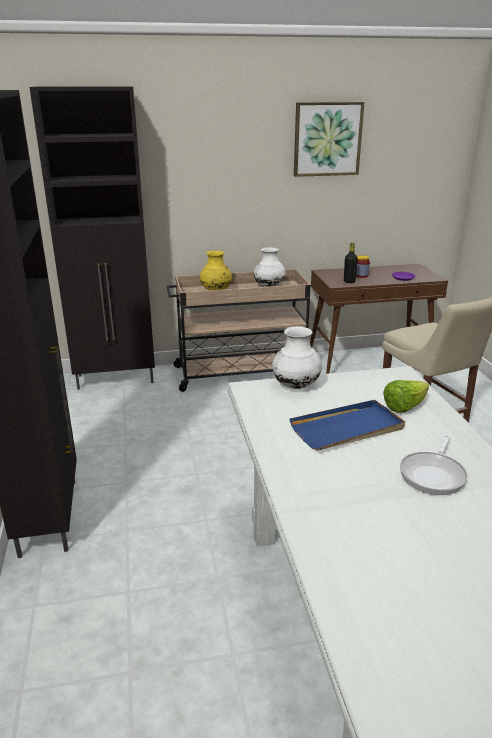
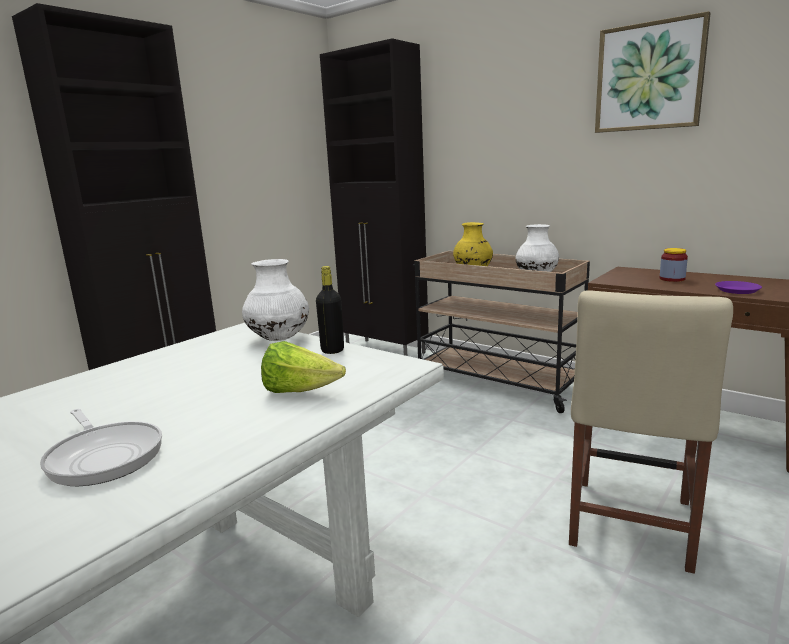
camera: 50 degrees right, 10 degrees down
blue tray [290,400,405,451] -> none
black bottle [344,242,358,283] -> black bottle moved to [316,266,344,354]
frying pan [400,435,468,495] -> frying pan turned 120 degrees counterclockwise [40,409,162,486]

